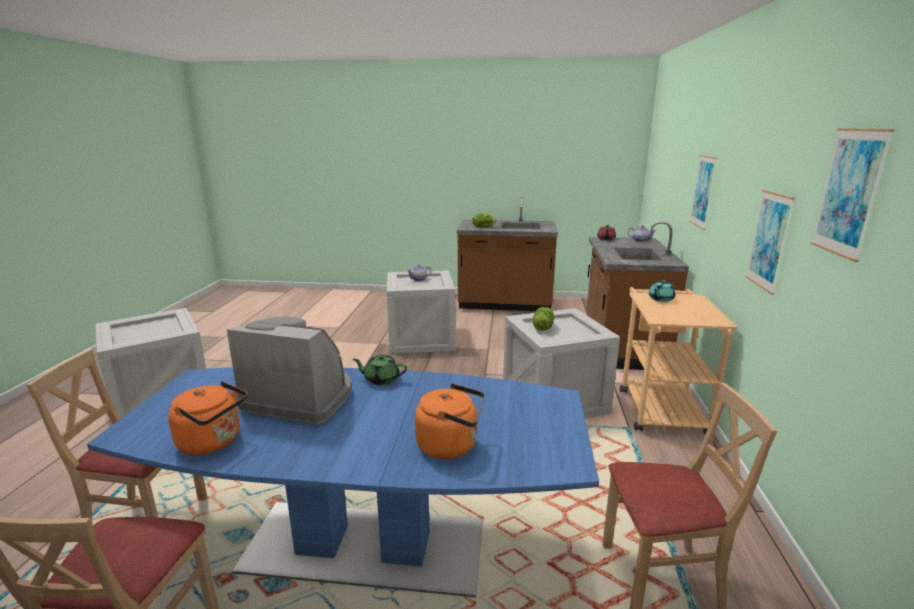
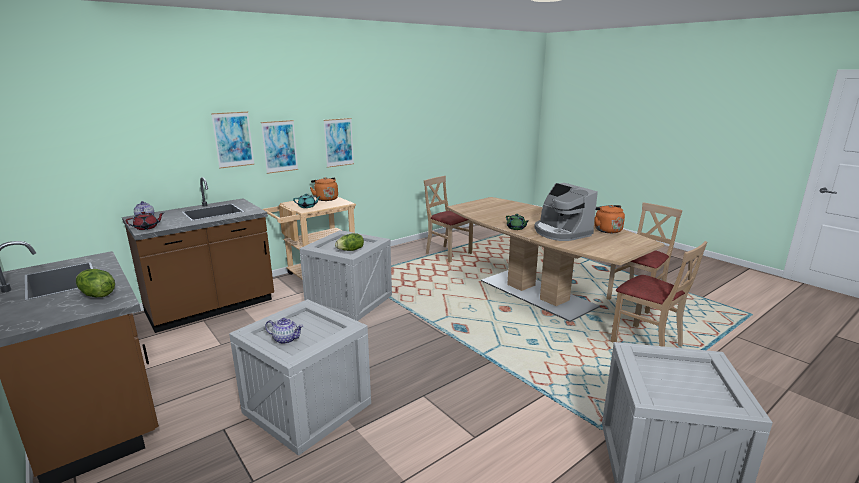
camera: 135 degrees left, 0 degrees up
blue dining table [87,367,599,597] -> brown dining table [447,197,664,322]
orange kettle [415,383,485,459] -> orange kettle moved to [310,177,338,201]
picture [810,128,894,262] -> picture moved to [261,120,298,174]

